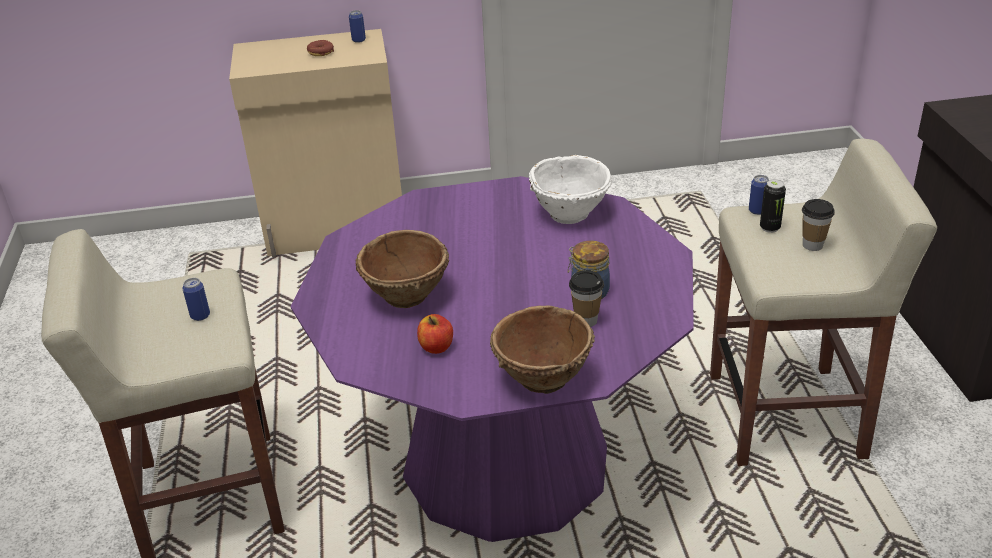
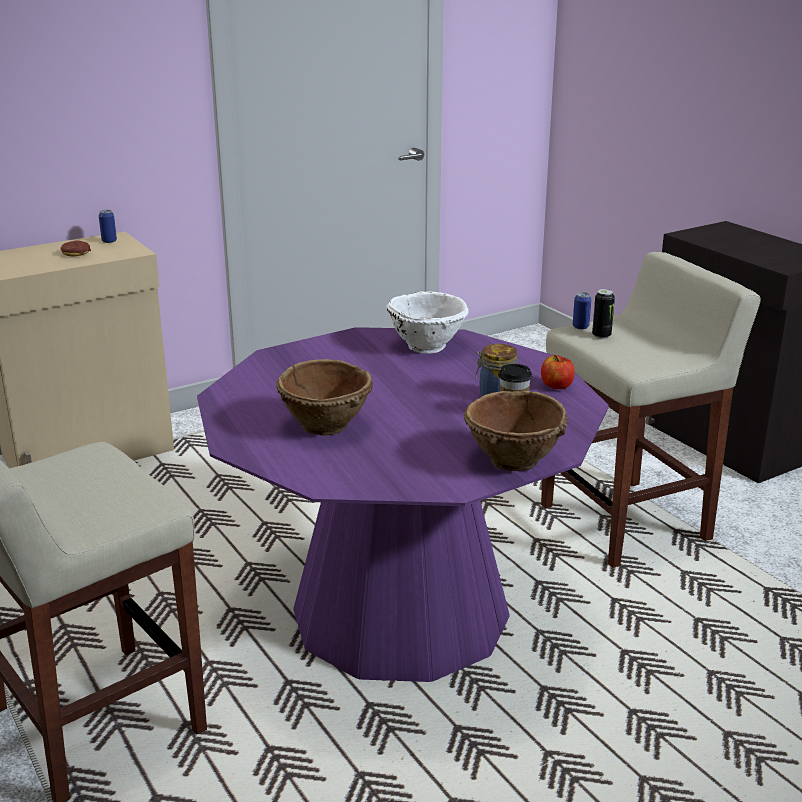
camera: 25 degrees left, 10 degrees down
can [183,278,210,321] -> none
apple [417,314,453,354] -> apple moved to [541,355,575,389]
cup [802,199,835,251] -> none

